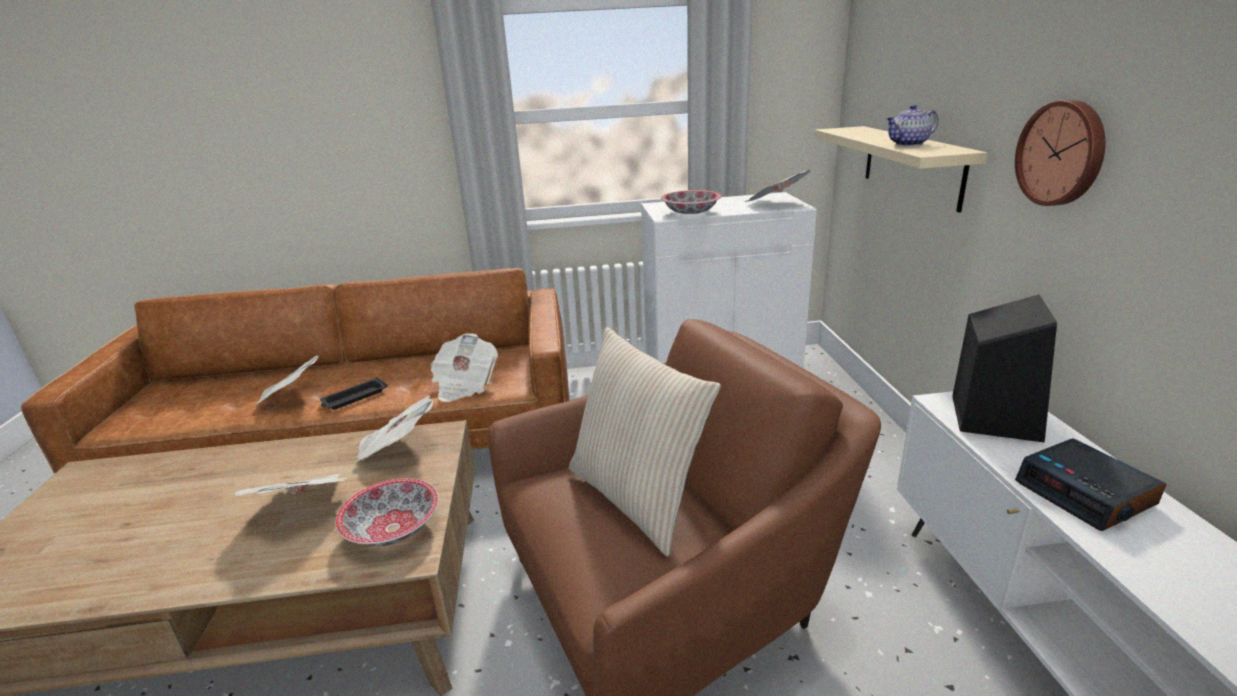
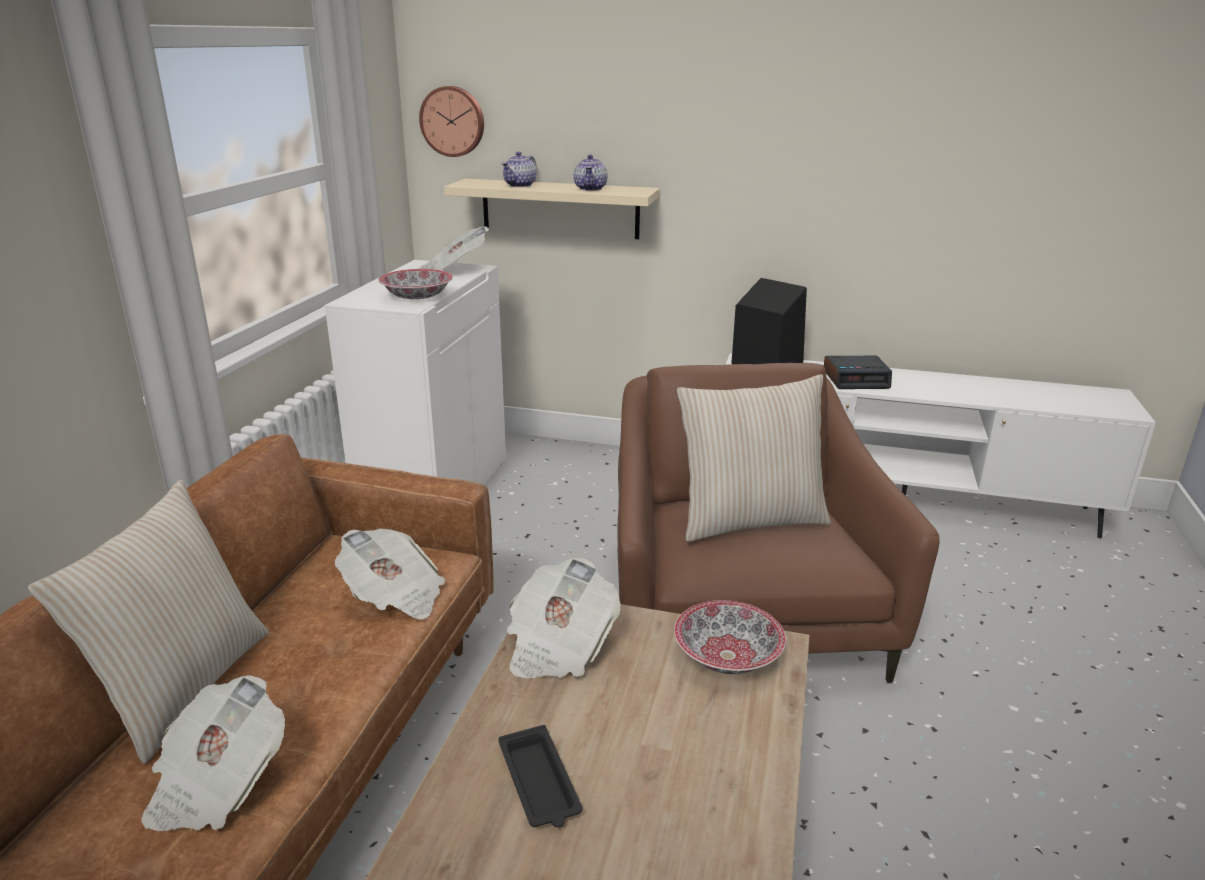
camera: 70 degrees left, 0 degrees up
newspaper [234,473,347,496] -> none
black tray [320,377,388,410] -> black tray moved to [498,725,582,827]
wall clock [1015,100,1105,206] -> wall clock moved to [419,86,484,157]
none -> beige pillow [28,480,269,764]
none -> teapot [502,152,536,187]

